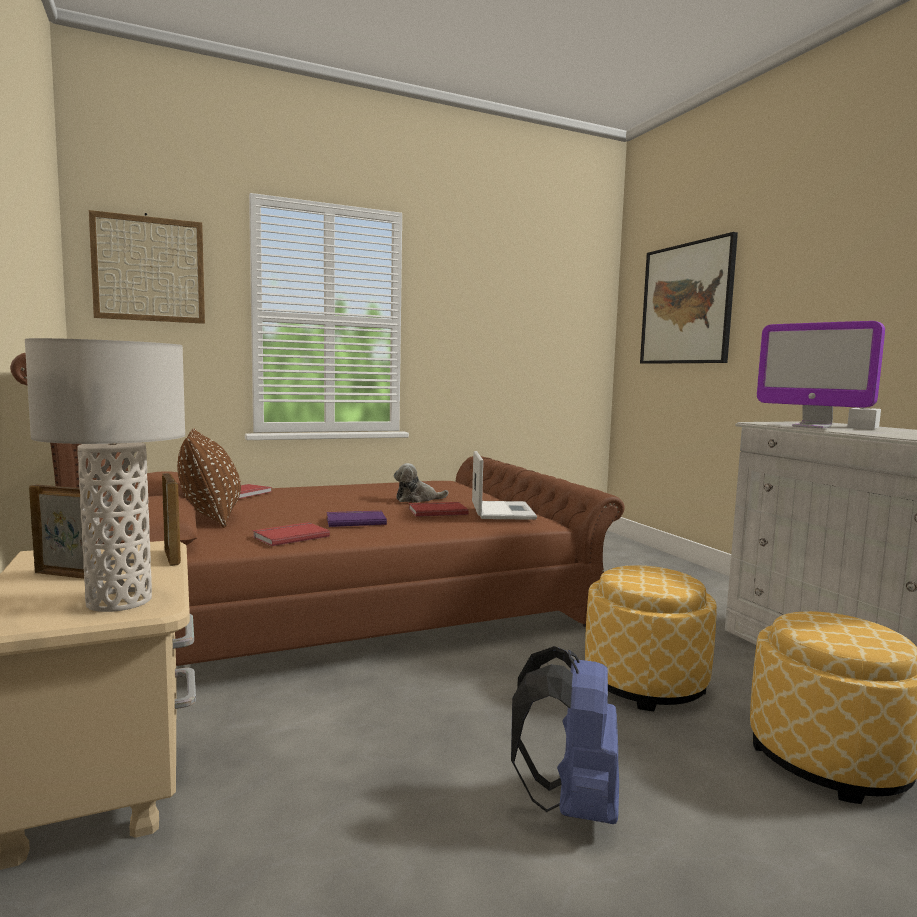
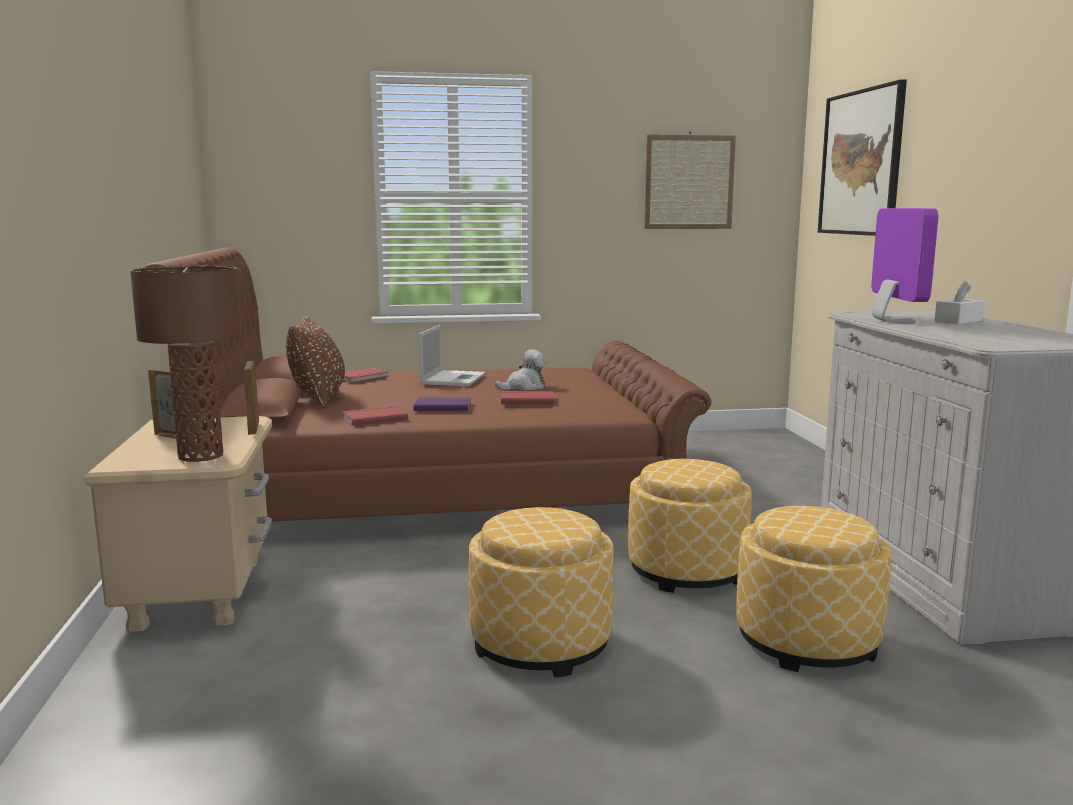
camera: 15 degrees right, 5 degrees up
white table lamp [25,338,185,612] -> brown table lamp [130,266,242,462]
picture [89,210,205,324] -> picture moved to [644,132,736,229]
plush toy [394,463,448,502] -> plush toy turned 150 degrees clockwise [495,349,547,390]
laptop [472,451,537,520] -> laptop moved to [418,325,486,386]
blue backpack [511,646,619,824] -> ottoman [469,507,614,678]
monitor [757,321,885,428] -> monitor turned 150 degrees counterclockwise [871,208,938,322]

